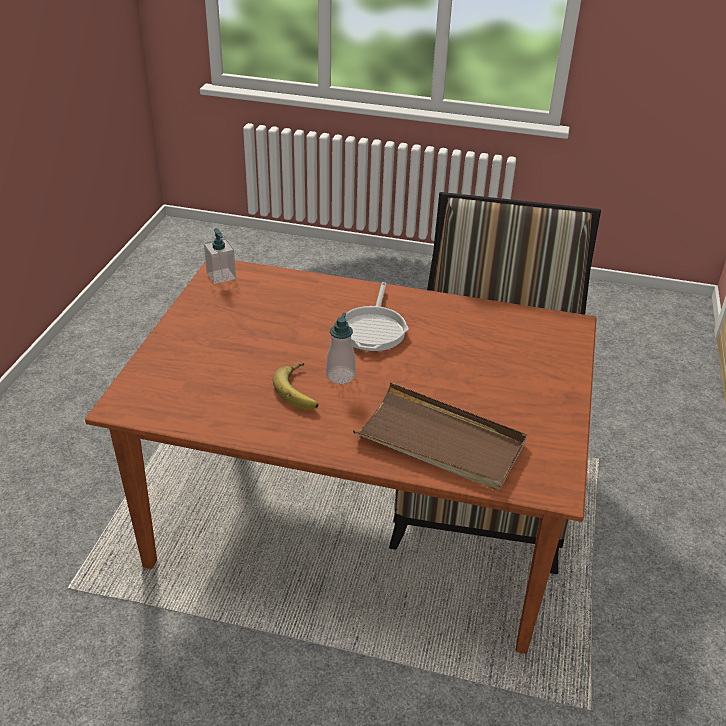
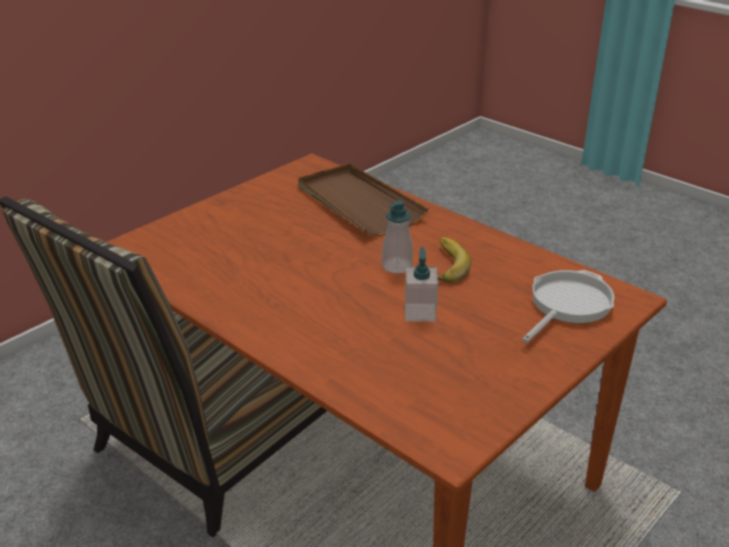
camera: 150 degrees left, 5 degrees down
soap dispenser [204,228,236,284] -> soap dispenser moved to [405,247,438,322]
frying pan [345,282,409,351] -> frying pan moved to [522,270,614,343]

